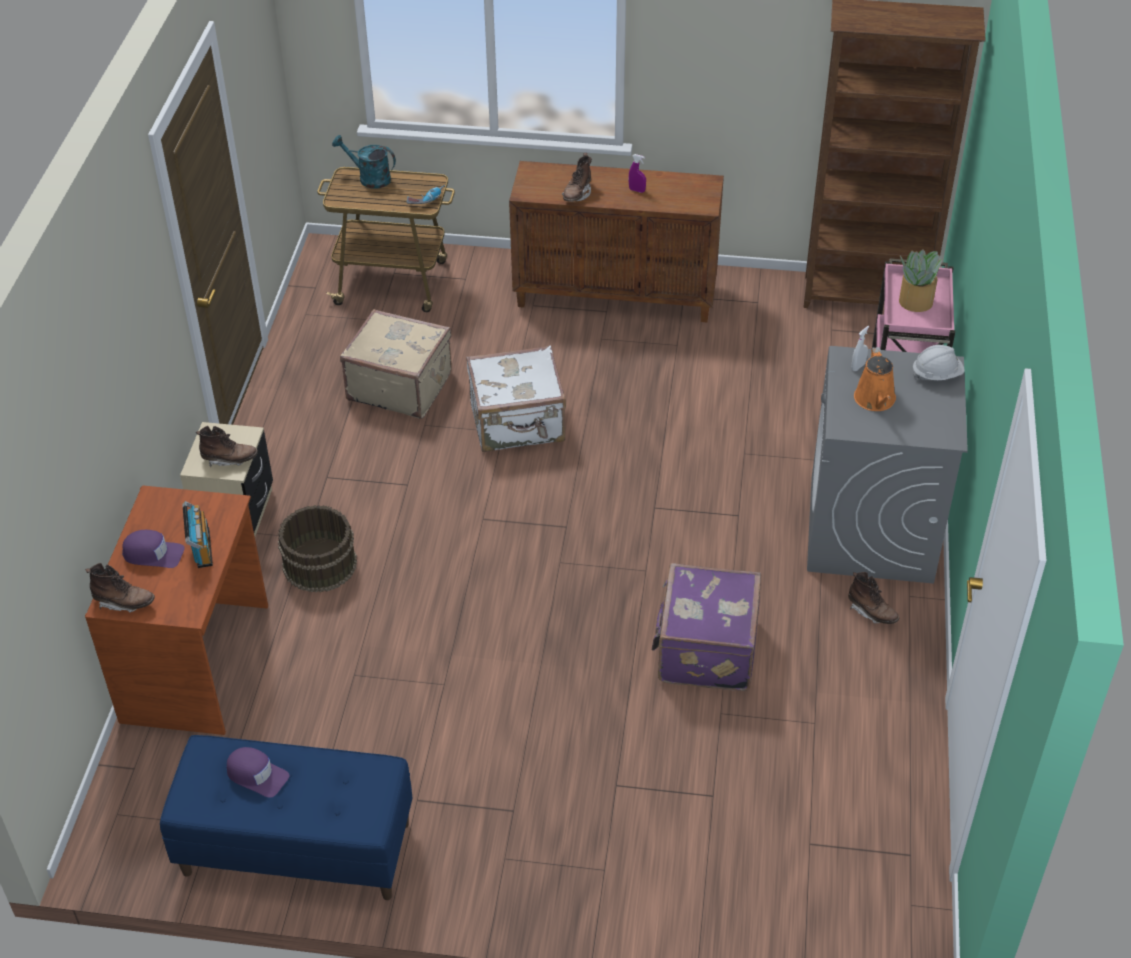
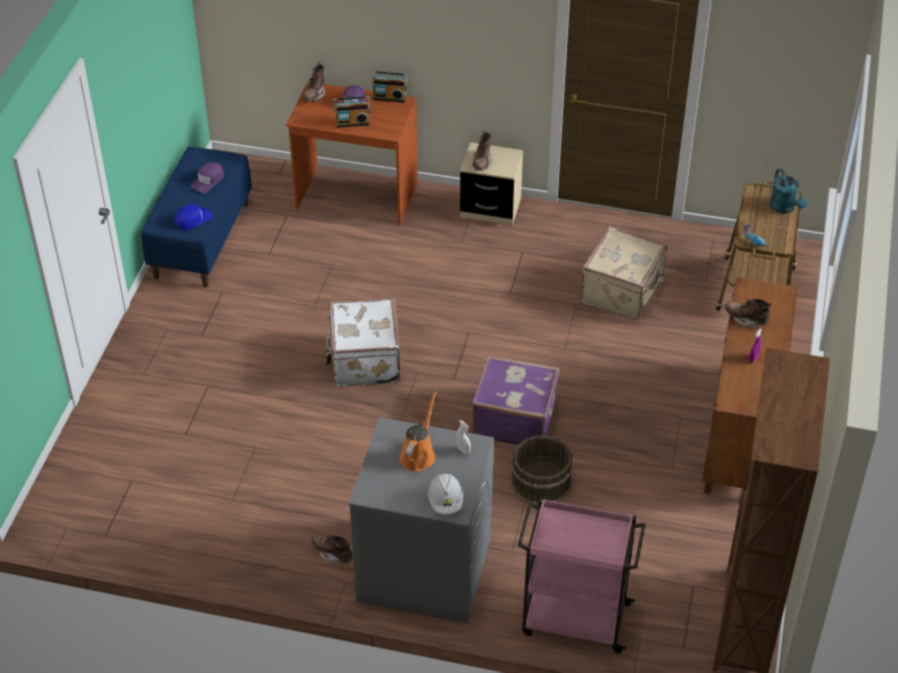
camera: 95 degrees right, 0 degrees up
brown bucket [278,505,357,593] -> brown bucket moved to [510,435,573,505]
turquoise watering can [332,135,396,189] -> turquoise watering can turned 135 degrees clockwise [770,169,807,213]
white suitcase [466,346,566,452] -> white suitcase moved to [326,298,401,387]
purple suitcase [652,563,761,691] -> purple suitcase moved to [472,355,559,445]
brown boot [848,572,899,624] -> brown boot turned 75 degrees clockwise [311,534,352,565]
orange watering can [854,347,896,411] -> orange watering can turned 105 degrees clockwise [399,392,437,472]
potted plant [899,249,942,312] -> none
none -> blue cap [174,204,213,231]
none -> radio [371,71,408,103]

